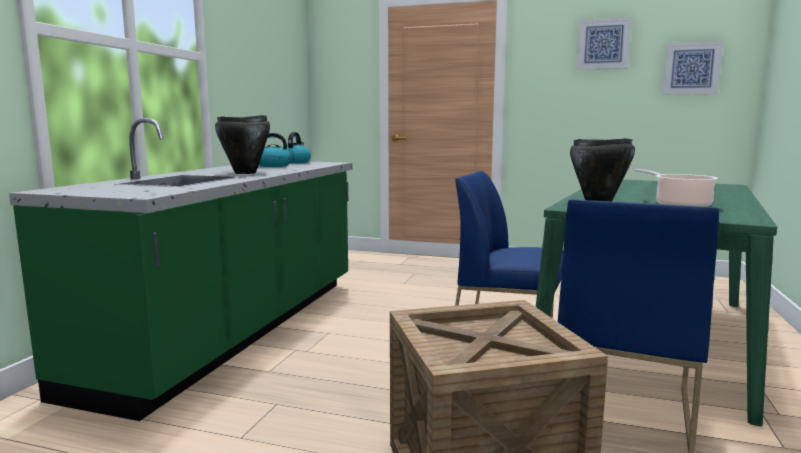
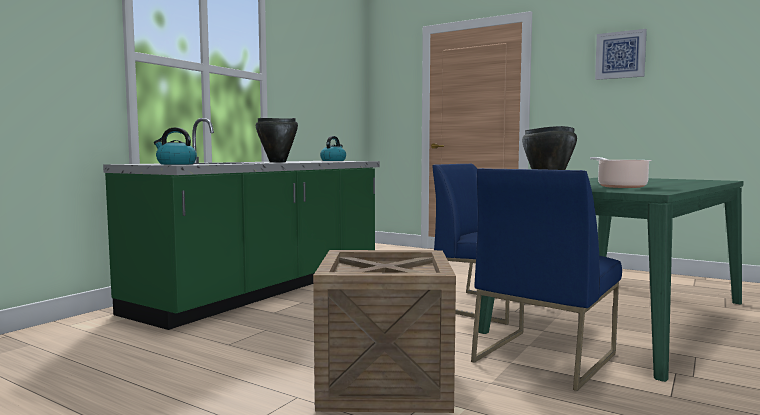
camera: 15 degrees right, 5 degrees down
kettle [259,133,291,167] -> kettle moved to [154,127,197,165]
picture [662,41,723,95] -> none

